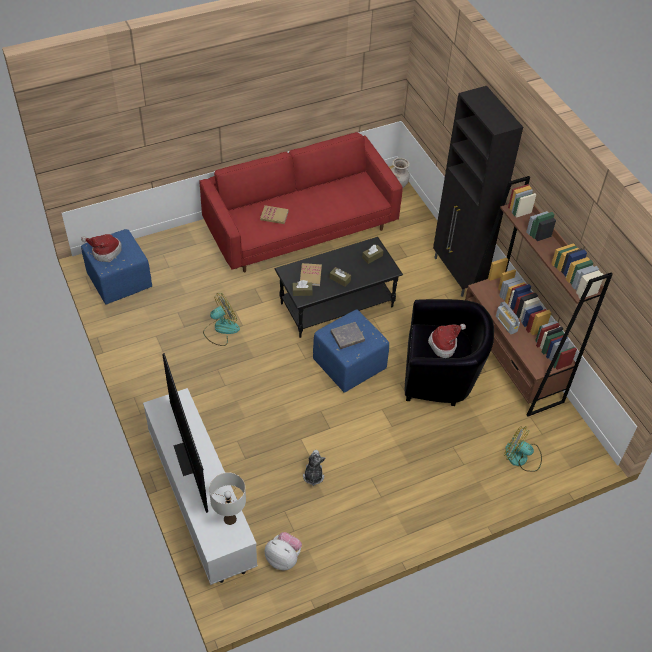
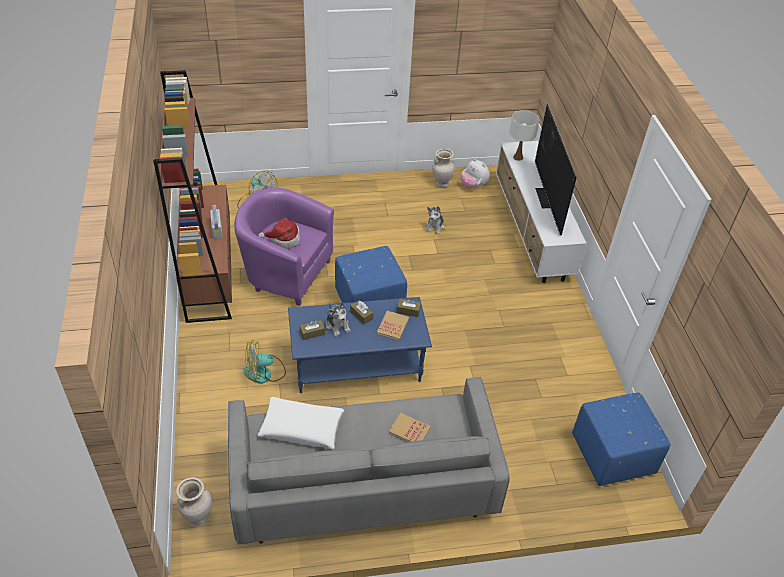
camera: 165 degrees left, 5 degrees down
hat [81,234,122,262] -> none
red sofa [199,132,403,272] -> grey sofa [228,377,510,545]
fan [203,293,240,346] -> fan moved to [244,340,286,384]
black coffee table [274,237,403,338] -> blue coffee table [288,297,432,393]
grey book [331,322,365,349] -> none
black armchair [405,299,494,406] -> purple armchair [234,187,334,306]
black cabinet [433,86,523,297] -> none
none -> white pillow [258,397,344,449]
none -> plush toy [326,302,351,337]
none -> beige vase [433,149,455,187]

